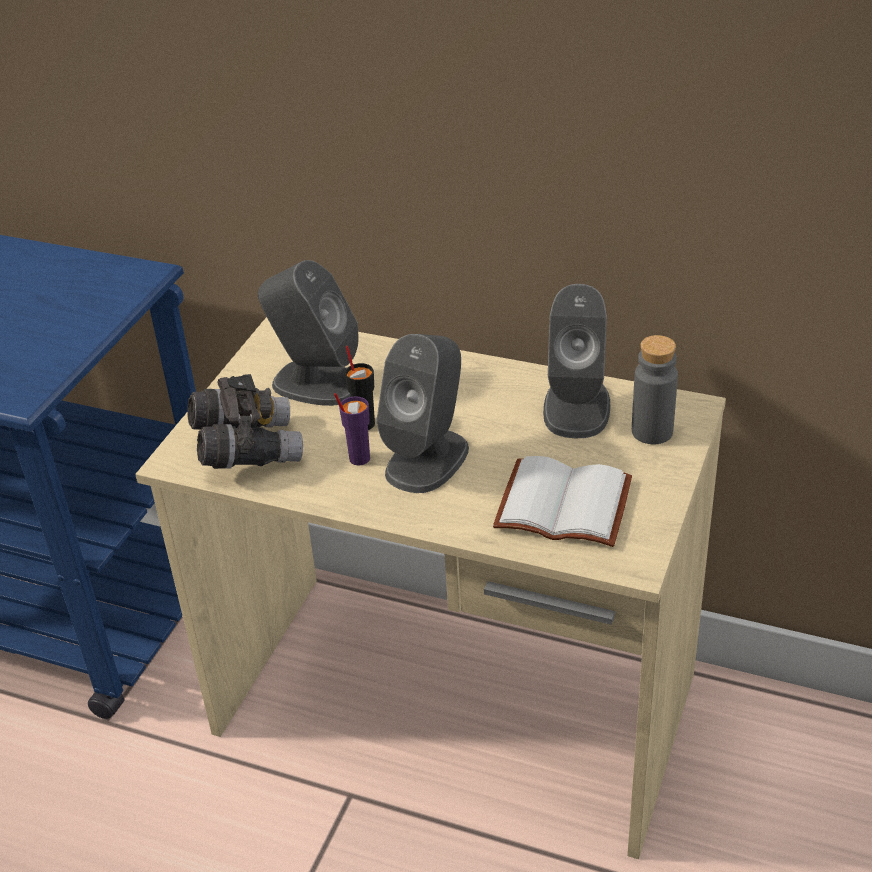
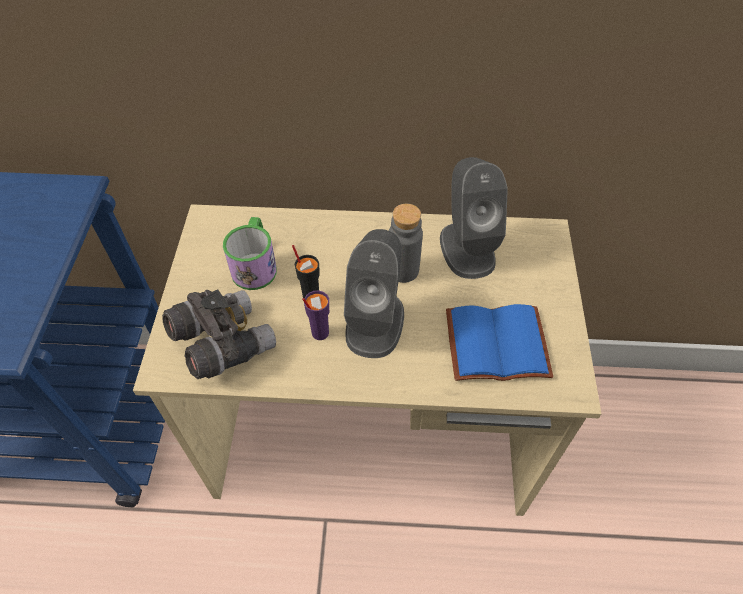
camera: 20 degrees left, 15 degrees up
grey speaker [258,260,359,406] -> mug [223,217,277,290]
white book [493,456,632,547] -> blue book [446,304,553,381]
grey bottle [632,335,678,445] -> grey bottle moved to [389,204,423,283]

